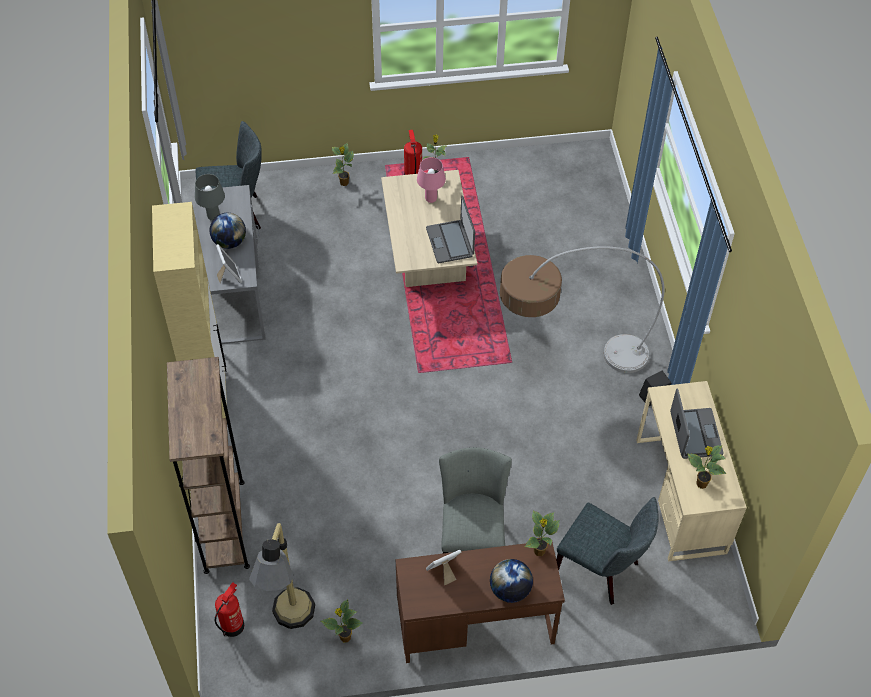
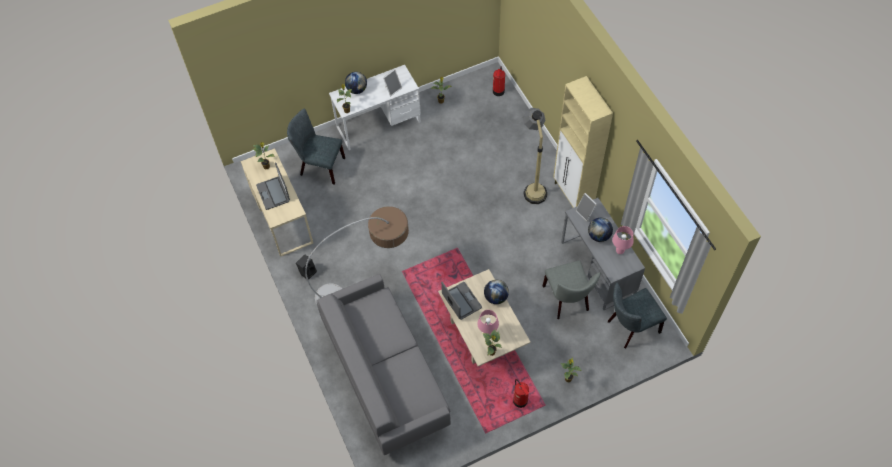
camera: 165 degrees right, 5 degrees up
brown bookcase [167,357,250,574] -> none
grey table lamp [195,174,225,221] -> pink table lamp [612,226,633,254]
floor lamp [249,523,315,629] -> floor lamp moved to [523,108,547,204]
brown desk [395,542,565,663] -> white desk [329,65,421,150]
grey chair [439,447,512,553] -> grey chair moved to [543,260,601,319]
none -> grey sofa [316,274,451,455]
none -> globe [484,280,509,304]

